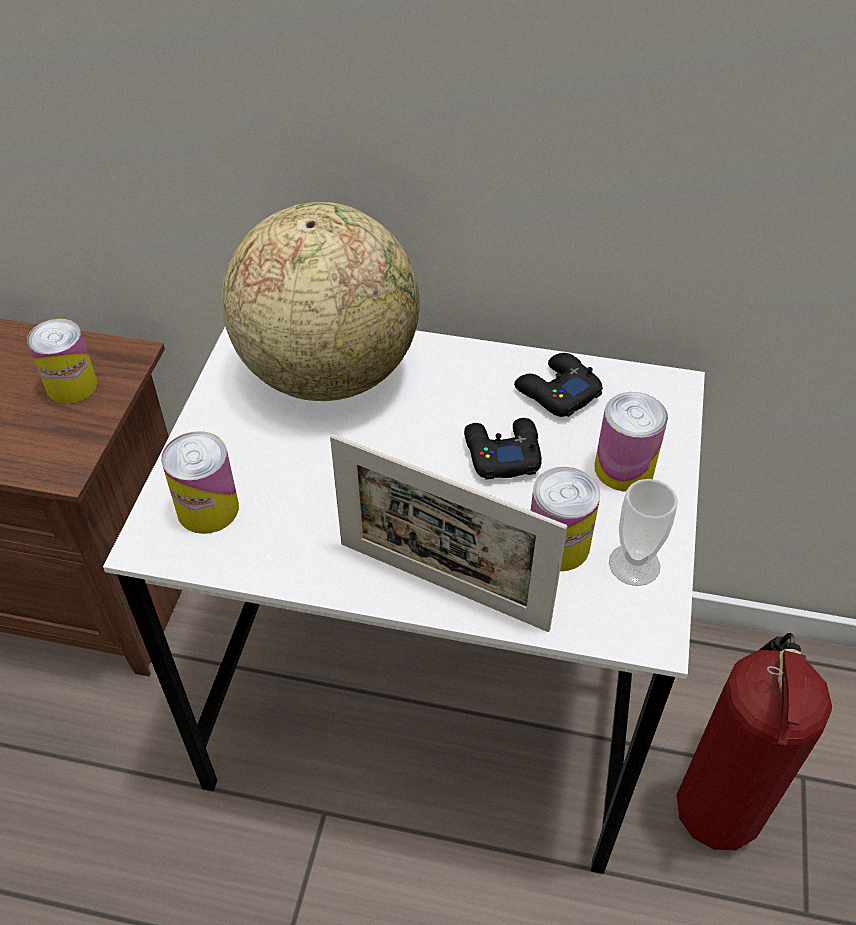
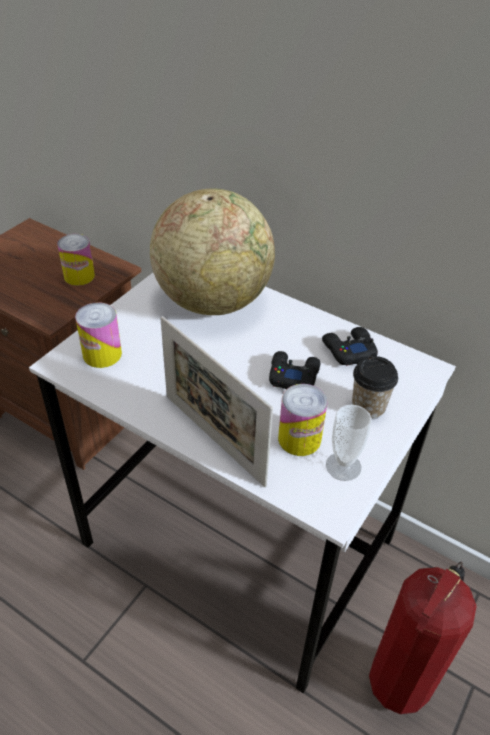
camera: 20 degrees right, 5 degrees down
can [594,392,668,492] -> cup [352,356,398,419]

